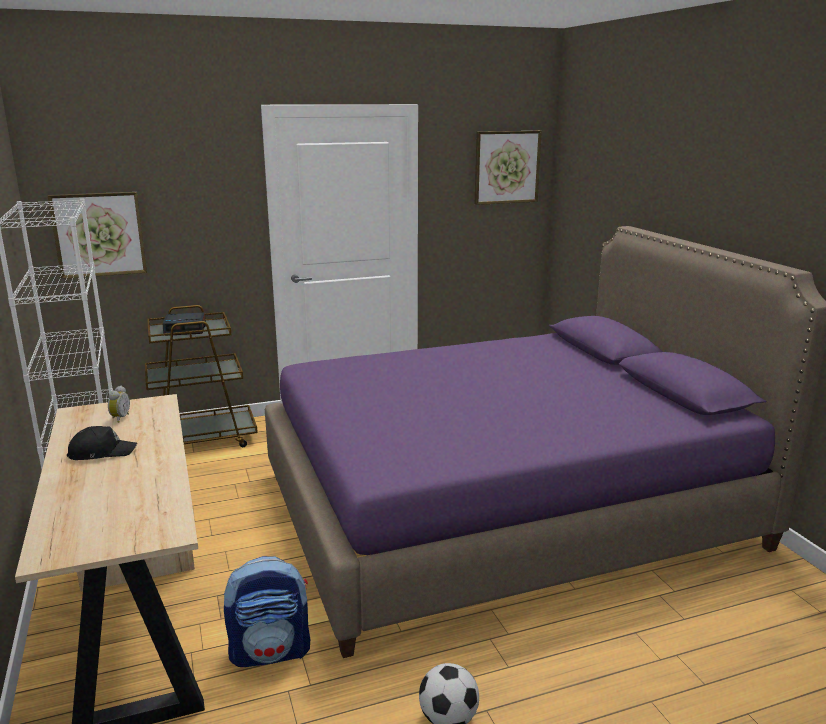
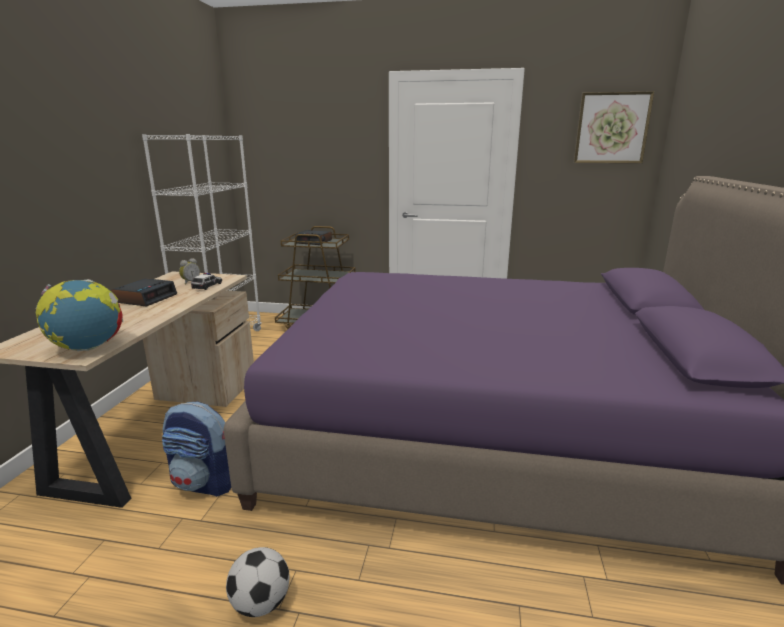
camera: 30 degrees right, 0 degrees up
picture [48,192,147,279] -> none
black cap [67,426,137,460] -> alarm clock [111,278,177,307]
none -> globe [35,279,123,351]
none -> toy car [191,273,222,290]

